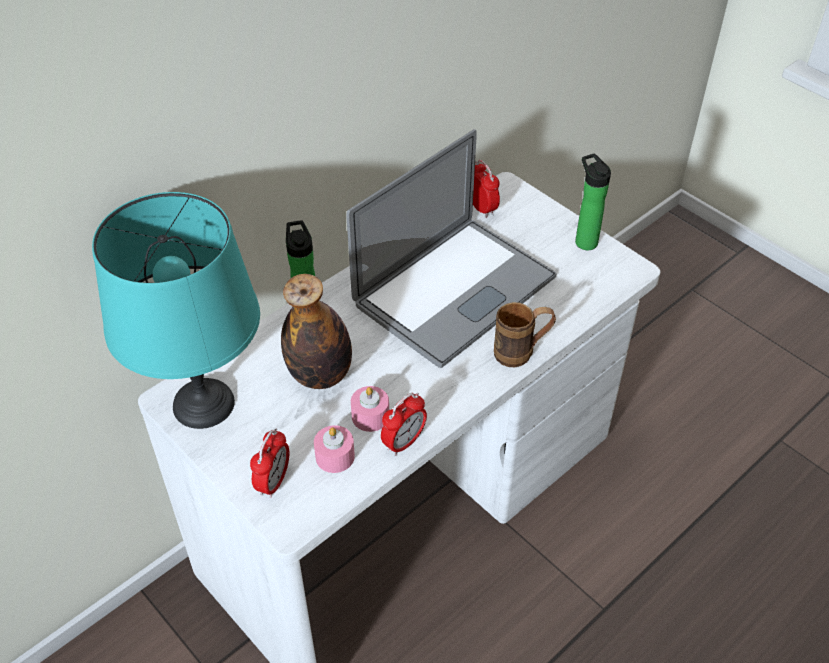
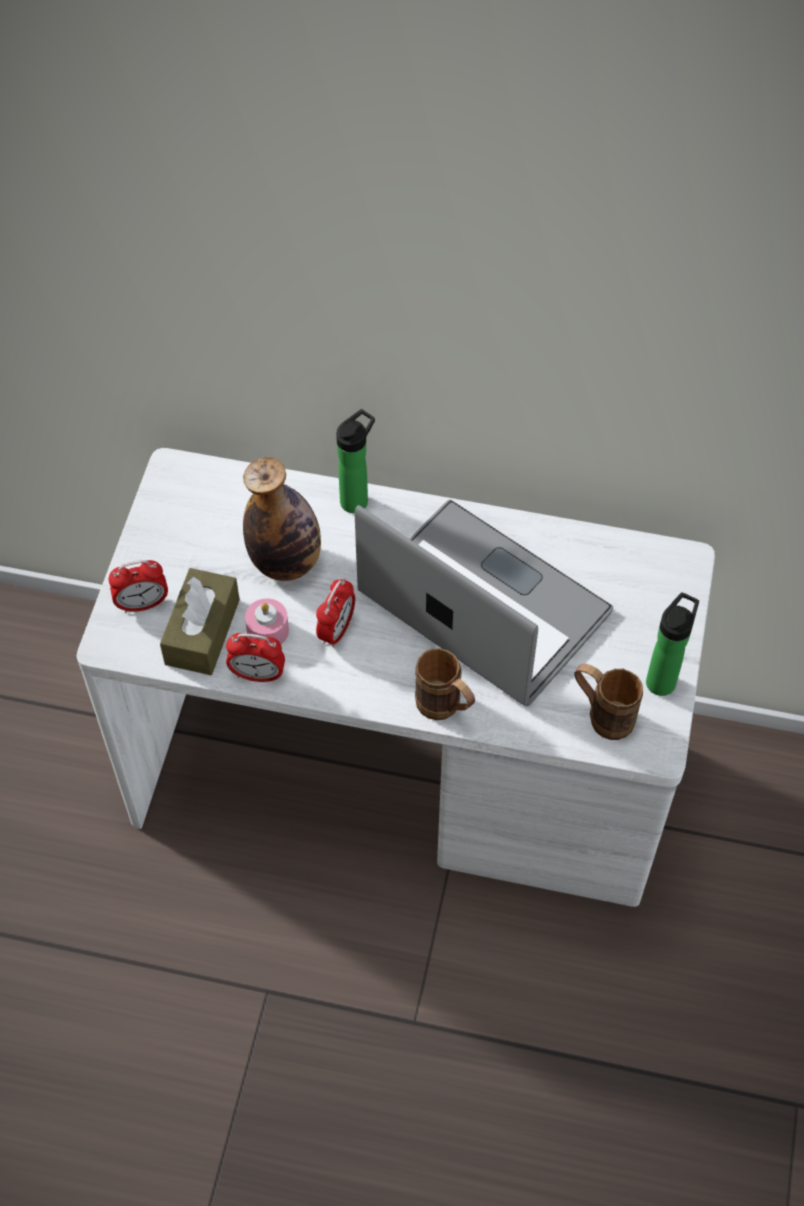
camera: 55 degrees right, 10 degrees up
turquoise table lamp [92,192,260,429] -> none
pink candle [314,425,355,473] -> brown tissue box [160,568,240,675]
laptop [346,129,557,368] -> laptop turned 150 degrees counterclockwise [355,499,613,706]
alarm clock [473,160,500,218] -> alarm clock moved to [316,578,355,648]
none -> brown mug [574,664,643,740]

